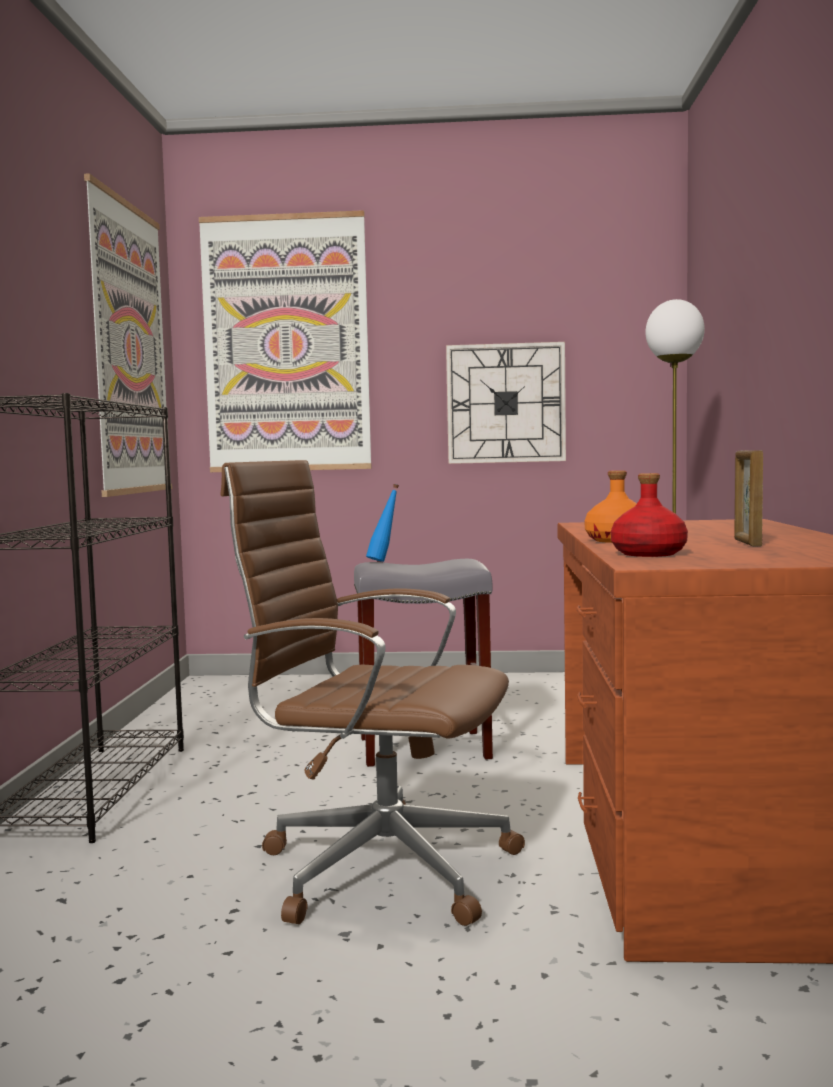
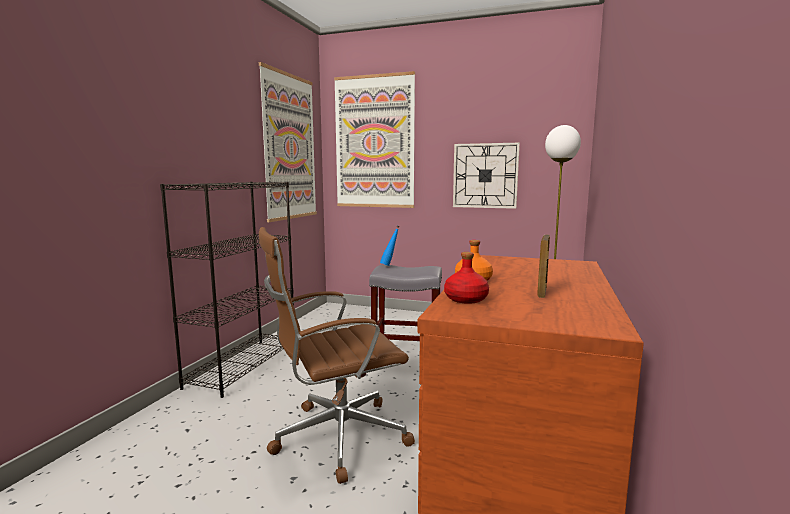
camera: 15 degrees right, 5 degrees up
brown office chair [220,460,525,926] -> brown office chair turned 60 degrees counterclockwise [259,227,415,484]

